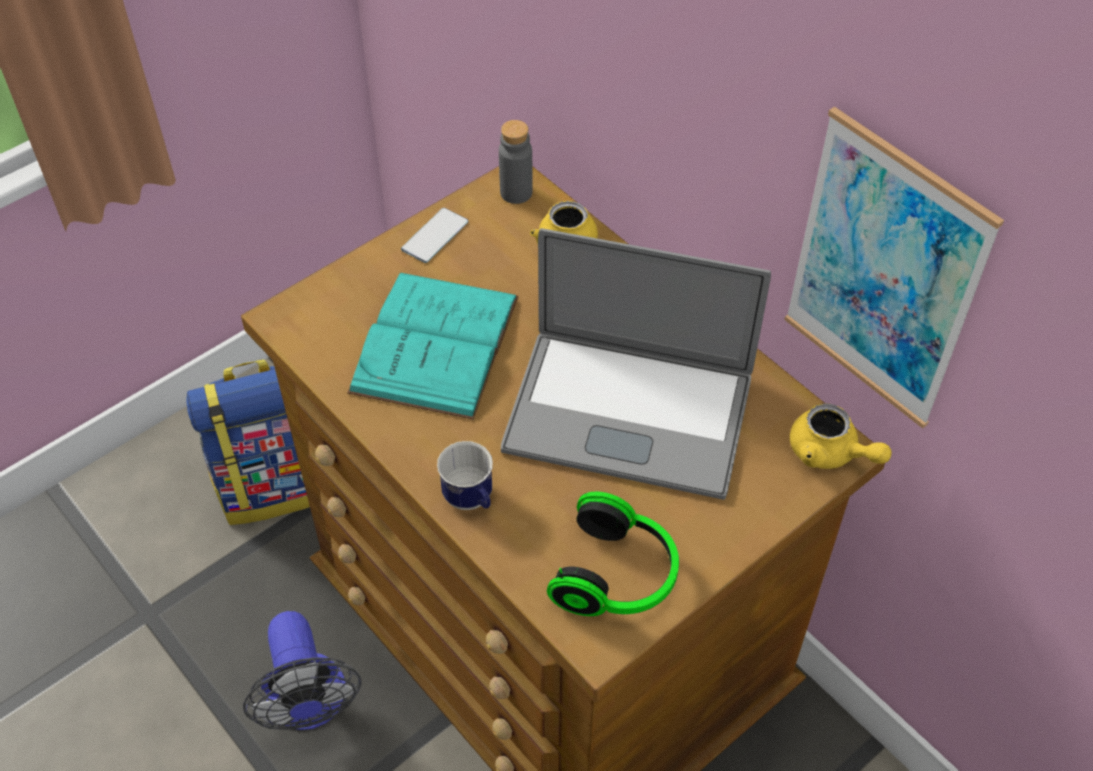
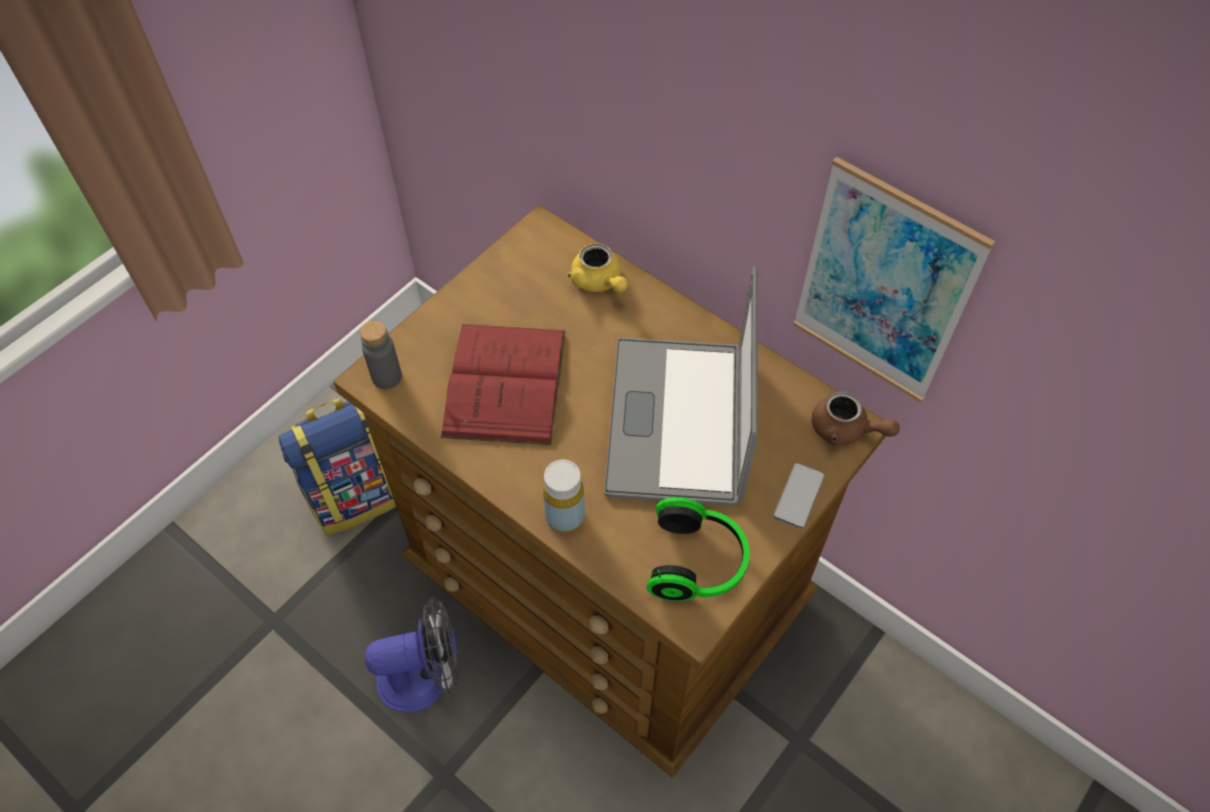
camera: 10 degrees left, 5 degrees up
fan [243,611,361,730] -> fan turned 75 degrees counterclockwise [364,597,459,713]
turquoise book [347,273,518,420] -> red book [440,324,565,445]
phone [401,208,468,263] -> phone moved to [773,463,825,529]
mug [437,441,493,510] -> yellow bottle [543,460,585,533]
grey bottle [499,120,533,204] -> grey bottle moved to [360,320,402,389]
laptop [501,228,771,500] -> laptop turned 90 degrees clockwise [604,267,758,506]
yellow teapot [790,403,892,469] -> brown teapot [812,391,900,446]

